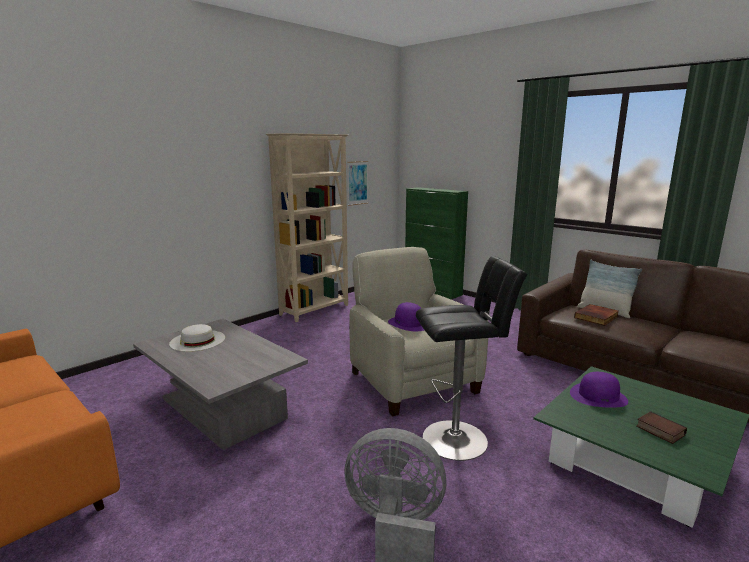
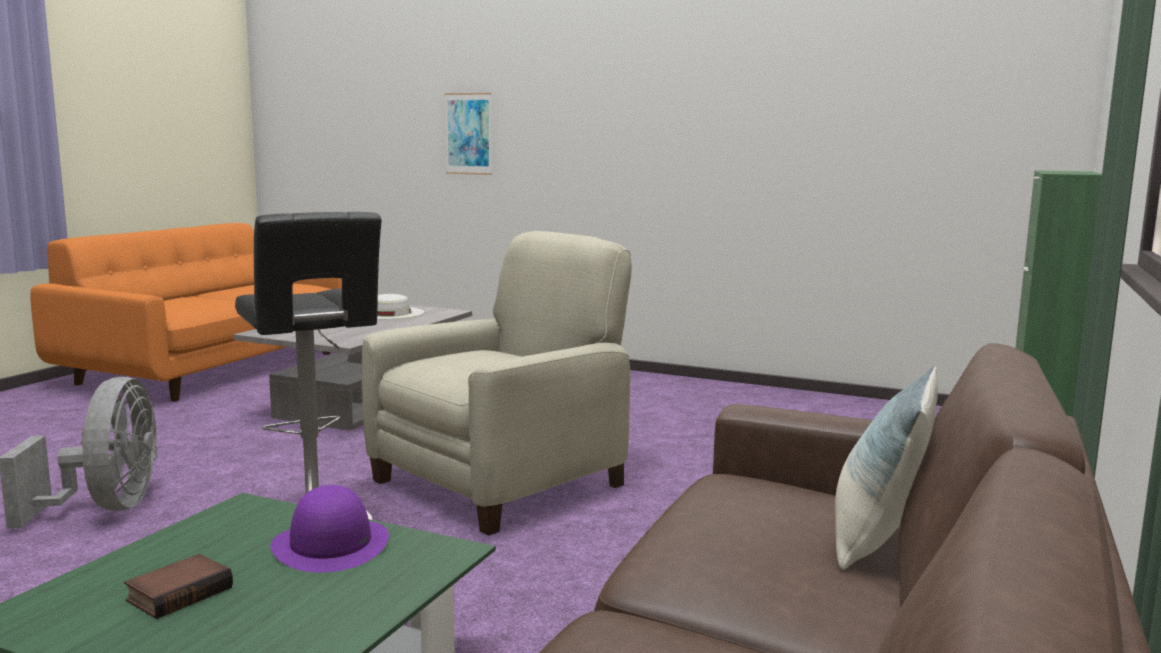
camera: 70 degrees right, 5 degrees down
beige bookcase [266,133,348,322] -> none
picture [347,161,368,206] -> picture moved to [445,93,492,175]
purple hat [388,302,424,331] -> none
book [574,304,619,326] -> none

